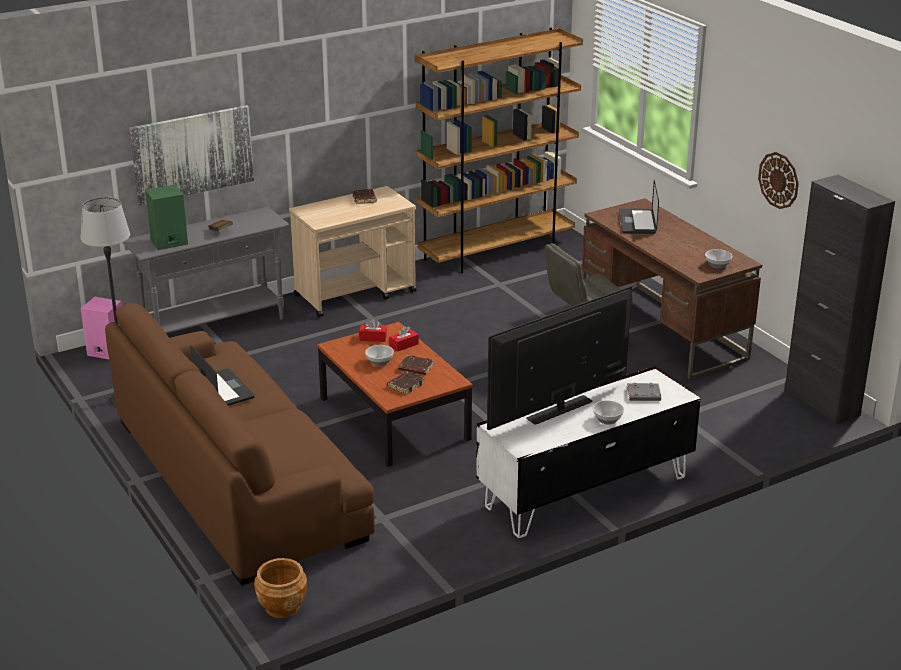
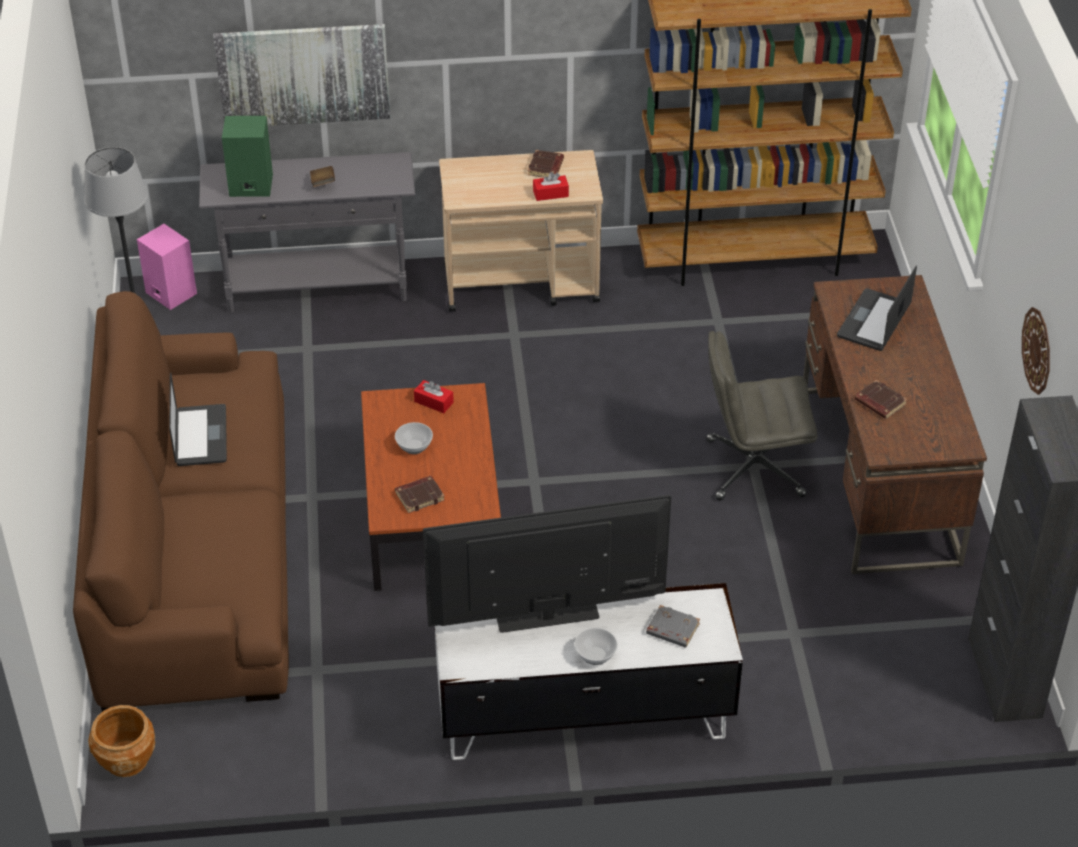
camera: 25 degrees right, 15 degrees up
red tissue box [389,326,419,352] -> red tissue box moved to [533,172,569,201]
brown book [398,355,435,375] -> brown book moved to [855,380,907,419]
bowl [705,249,733,269] -> none

